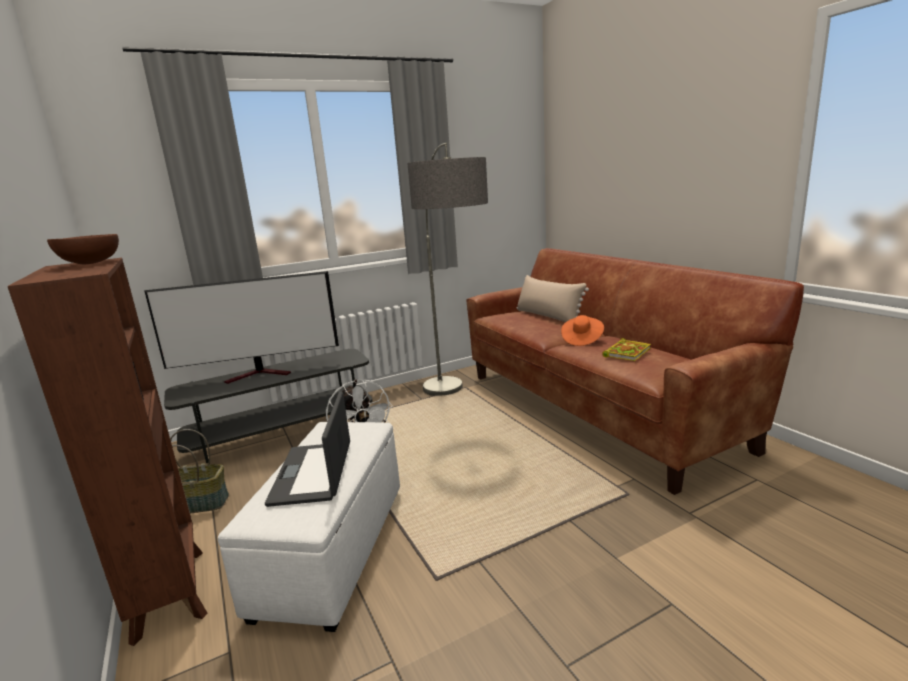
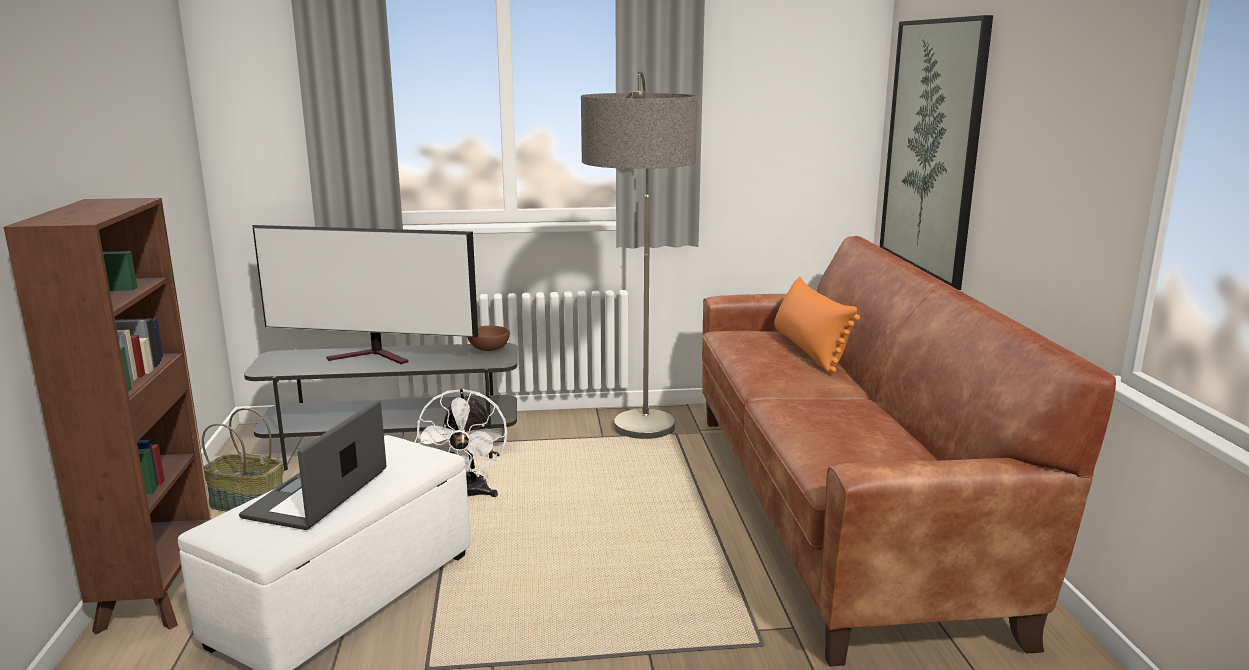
camera: 20 degrees right, 0 degrees up
brown bowl [47,234,119,264] -> brown bowl moved to [467,326,510,351]
beige pillow [517,275,589,322] -> orange pillow [774,276,860,373]
orange hat [561,315,604,346] -> none
book [602,338,651,361] -> none
none -> picture [880,15,993,290]

